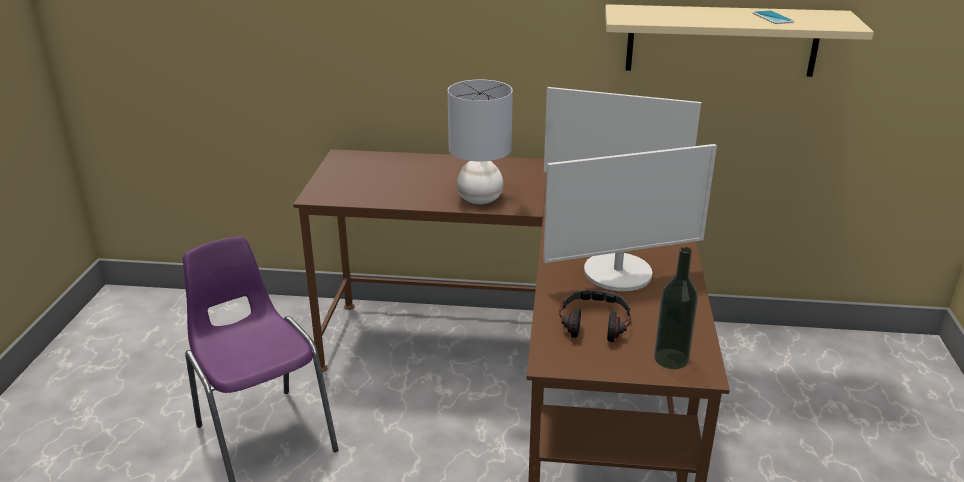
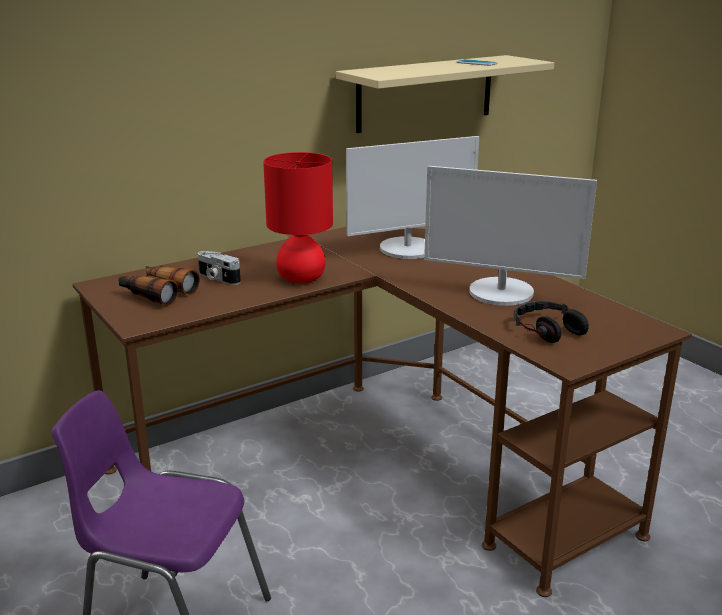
camera: 40 degrees left, 5 degrees down
grey table lamp [448,80,513,204] -> red table lamp [263,152,333,284]
monitor [543,144,717,291] -> monitor turned 75 degrees clockwise [424,166,597,306]
bottle [654,247,698,369] -> none
none -> binoculars [118,266,199,306]
none -> camera [198,251,241,285]

